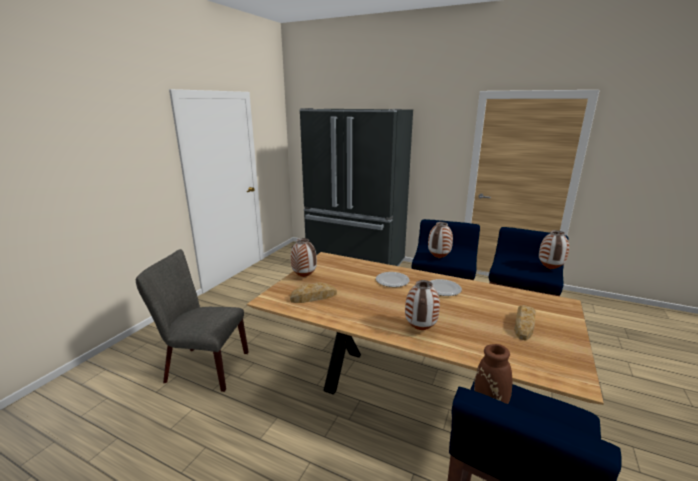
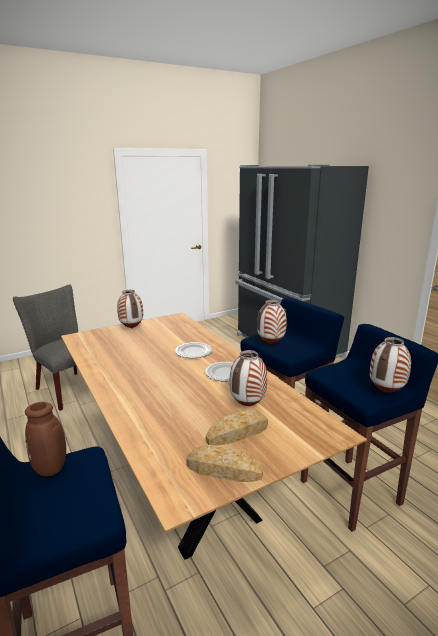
camera: 35 degrees right, 0 degrees up
bread [290,282,337,303] -> bread moved to [186,445,263,482]
vase [405,280,440,330] -> vase moved to [230,350,267,406]

